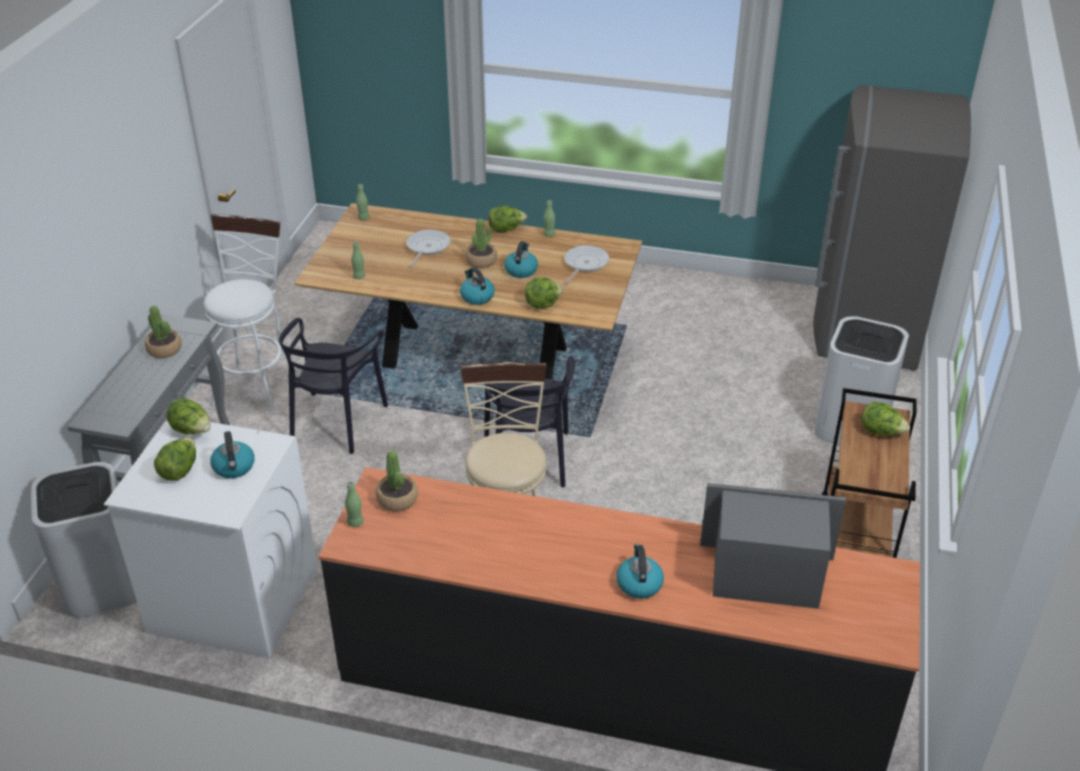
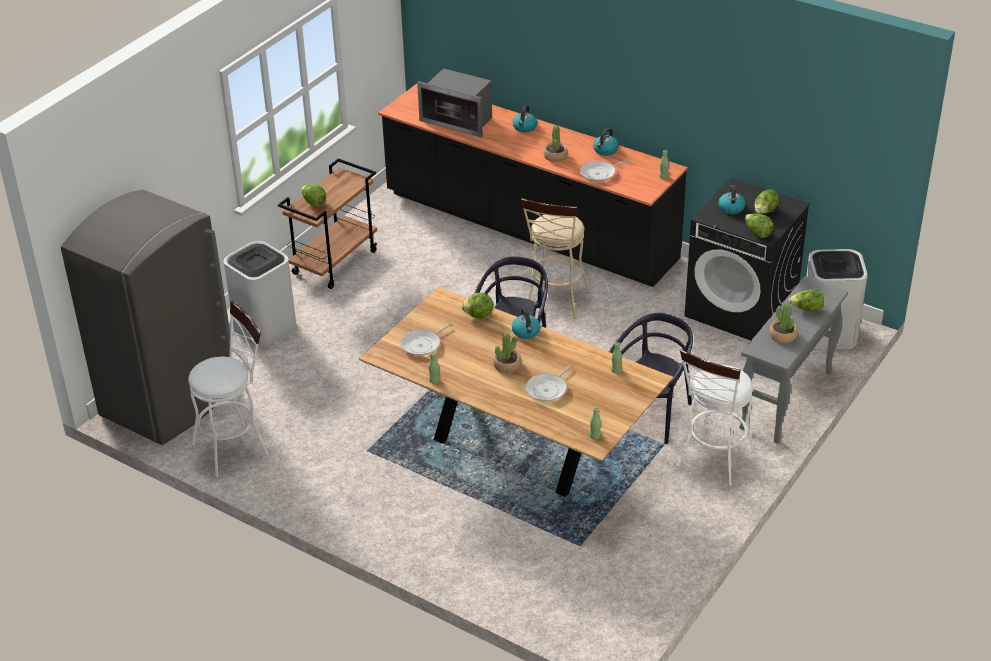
camera: 160 degrees left, 0 degrees up
white washing machine [104,420,317,658] -> black washing machine [685,178,810,341]
potted plant [376,450,418,511] -> potted plant moved to [543,125,568,162]
lettuce [488,206,527,233] -> lettuce moved to [789,289,824,312]
kettle [504,241,538,278] -> kettle moved to [593,128,619,156]
none -> white stool [188,300,269,477]
none -> frying pan [580,160,629,182]

